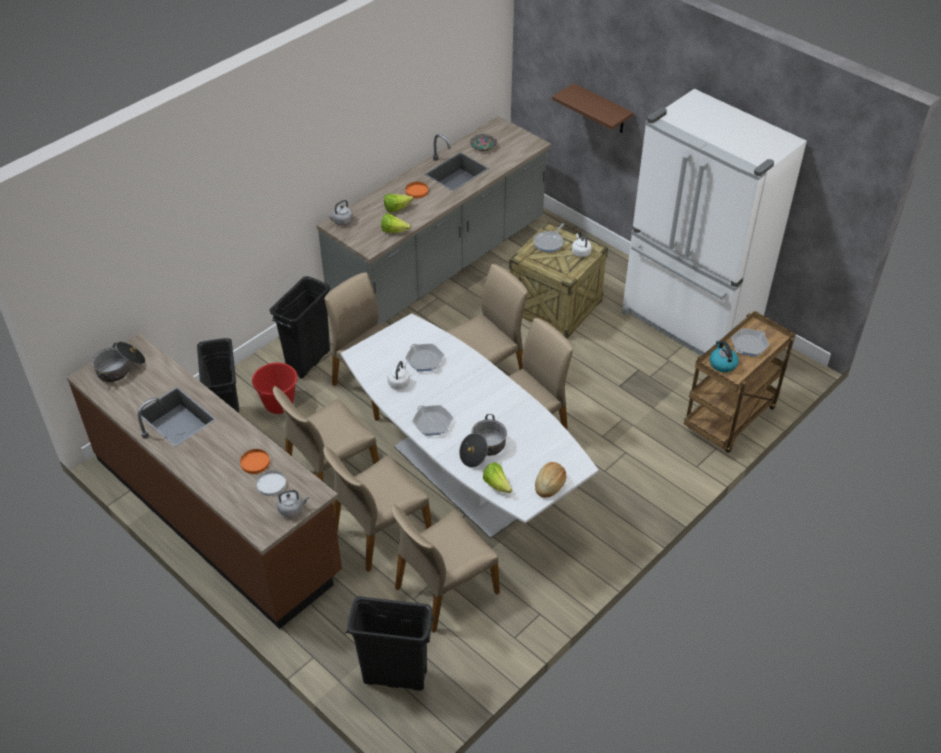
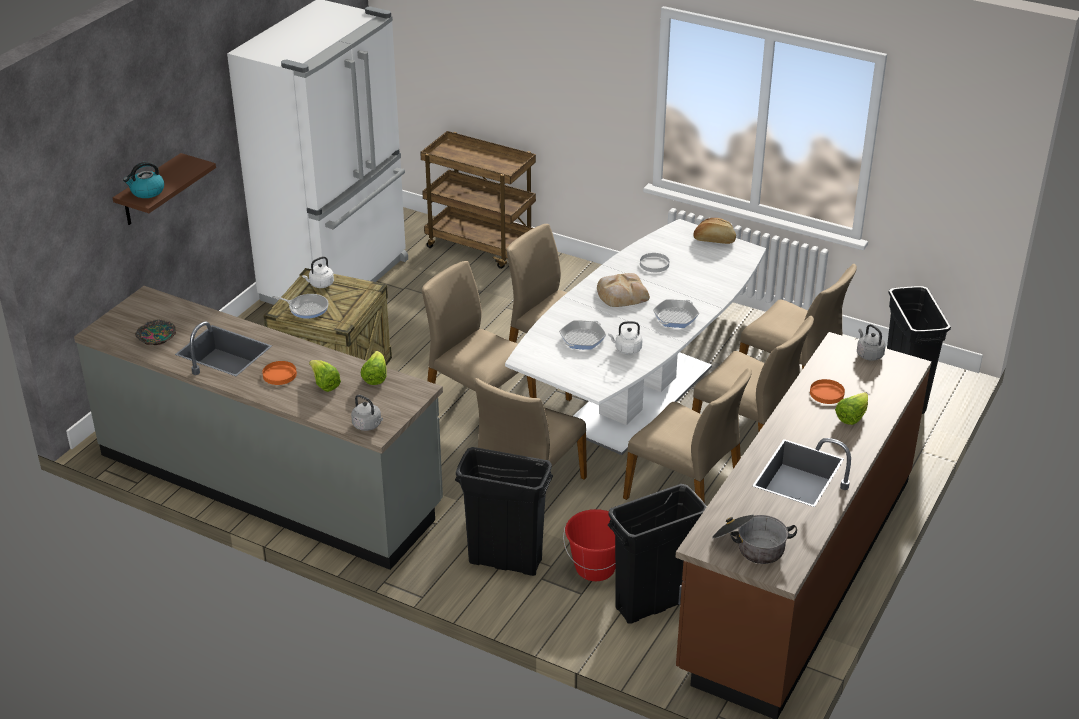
camera: 105 degrees left, 10 degrees down
white plate [256,470,286,496] -> white plate moved to [640,253,669,272]
cooking pot [459,414,507,468] -> none
lettuce [483,463,513,493] -> lettuce moved to [835,392,868,425]
kettle [710,340,739,372] -> kettle moved to [123,161,164,198]
frying pan [731,328,770,357] -> none
none -> bread [597,273,650,307]

